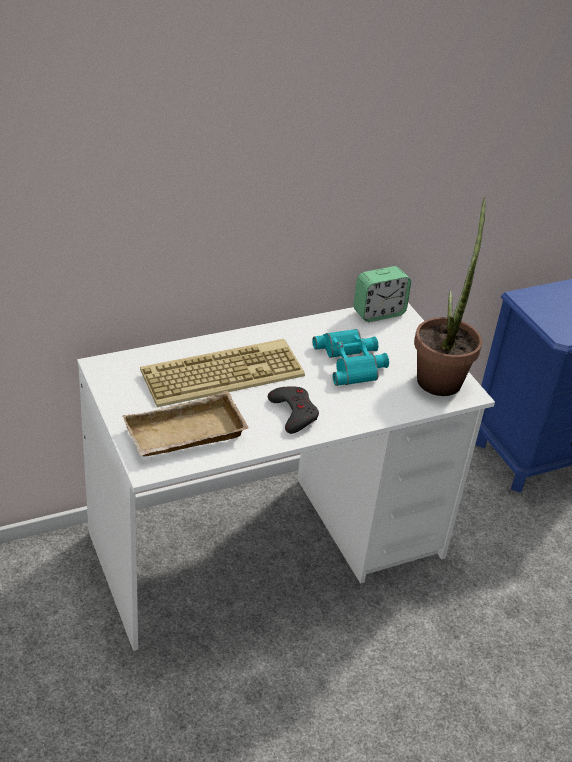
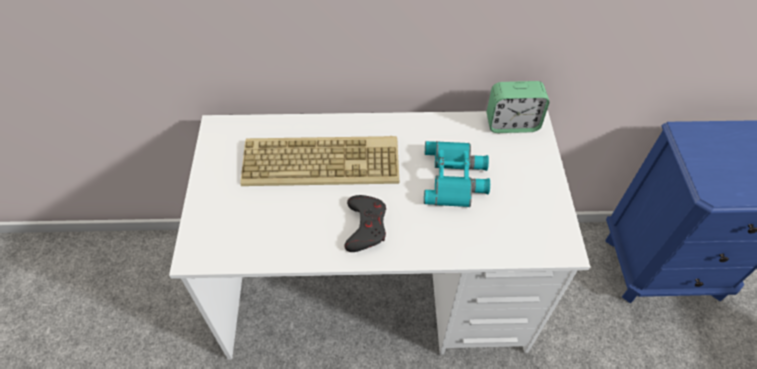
camera: 25 degrees right, 15 degrees up
beige tray [123,391,249,457] -> none
potted plant [414,197,485,396] -> none

